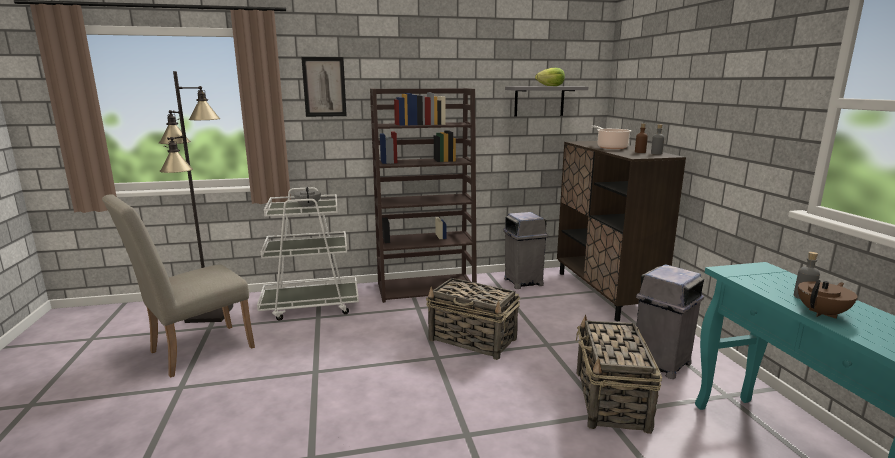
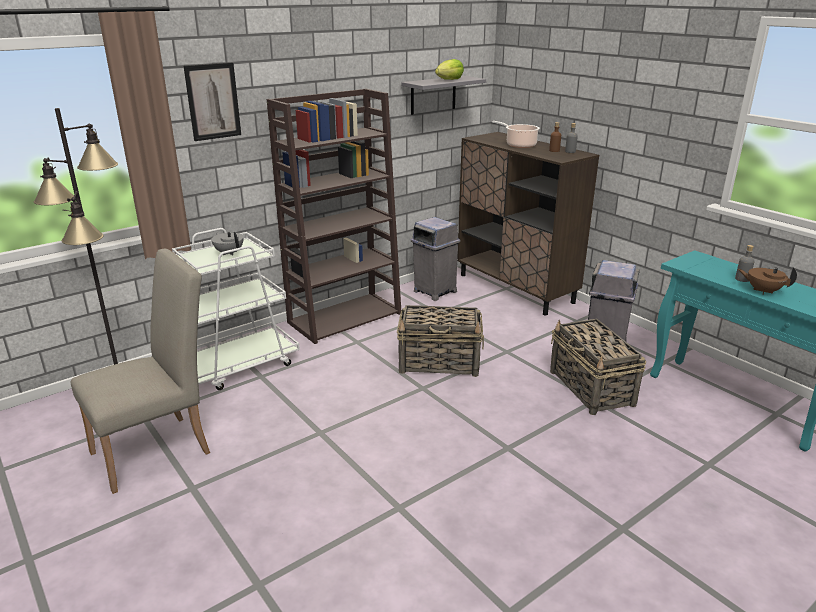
camera: 25 degrees left, 10 degrees up
beige chair [102,194,255,378] -> beige chair turned 150 degrees counterclockwise [71,248,210,494]
brown teapot [798,280,858,319] -> brown teapot turned 90 degrees counterclockwise [738,267,797,295]

